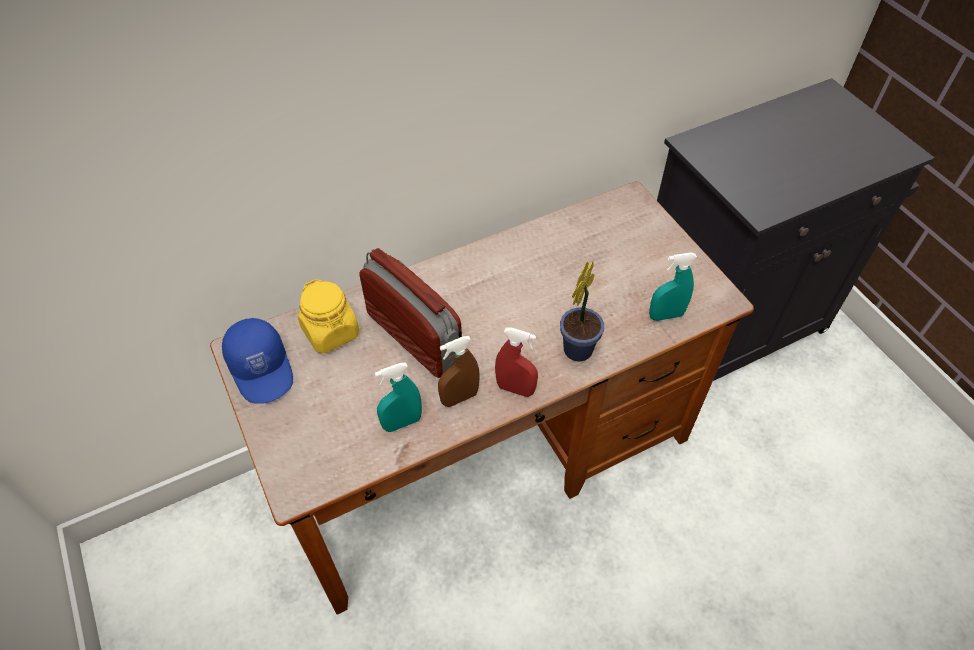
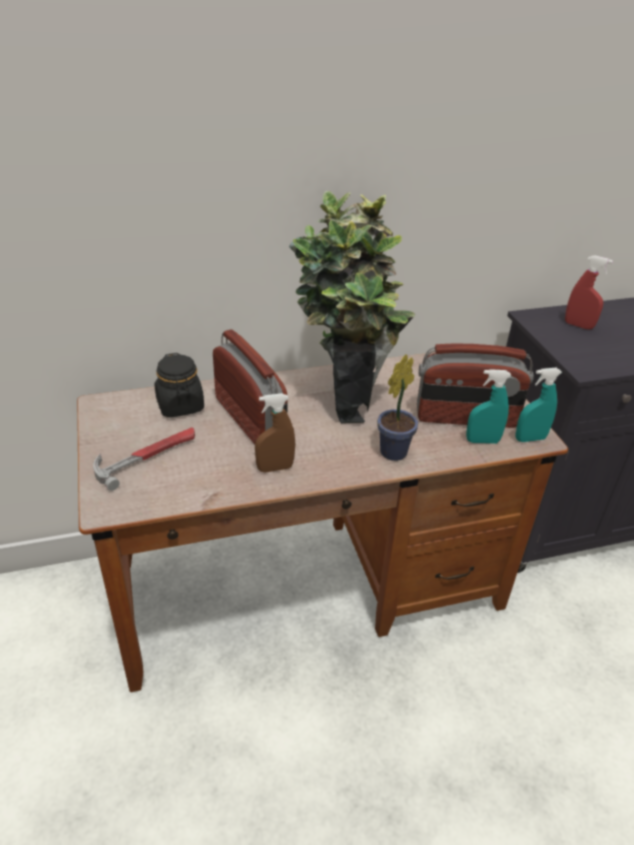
camera: 10 degrees right, 15 degrees down
blue cap [222,318,293,403] -> none
yellow jar [298,279,359,353] -> black jar [155,353,204,417]
turquoise spray bottle [375,362,422,432] -> turquoise spray bottle moved to [515,368,562,442]
red spray bottle [495,328,538,397] -> red spray bottle moved to [565,255,613,329]
none -> hammer [93,427,195,491]
none -> potted plant [289,191,415,423]
none -> radio [417,344,534,428]

